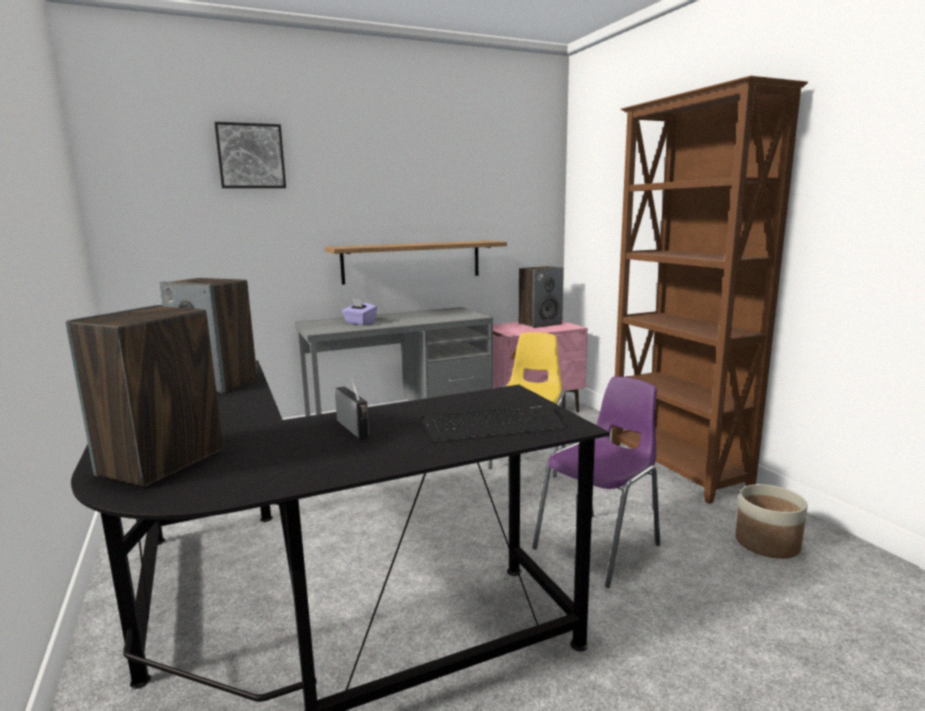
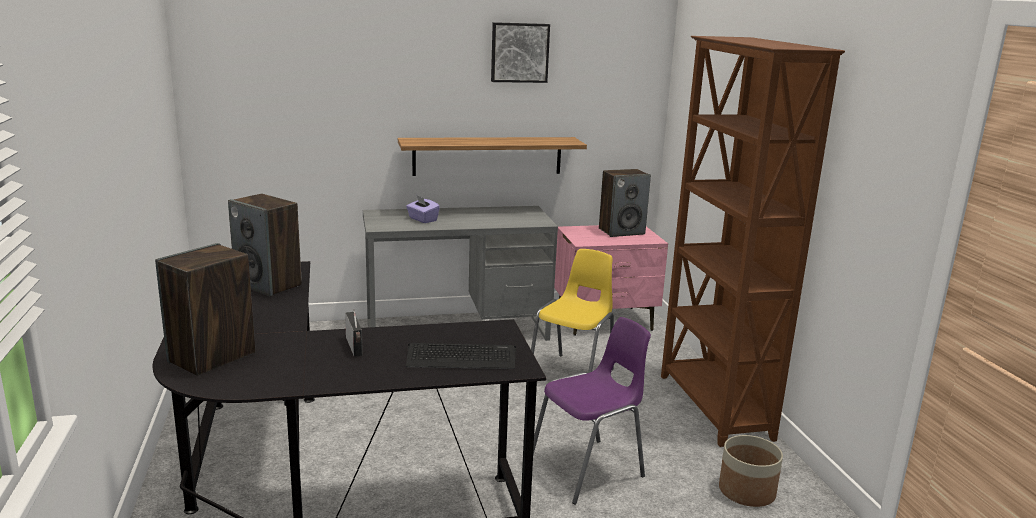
camera: 10 degrees right, 5 degrees up
picture [215,122,286,188] -> picture moved to [491,22,550,83]

